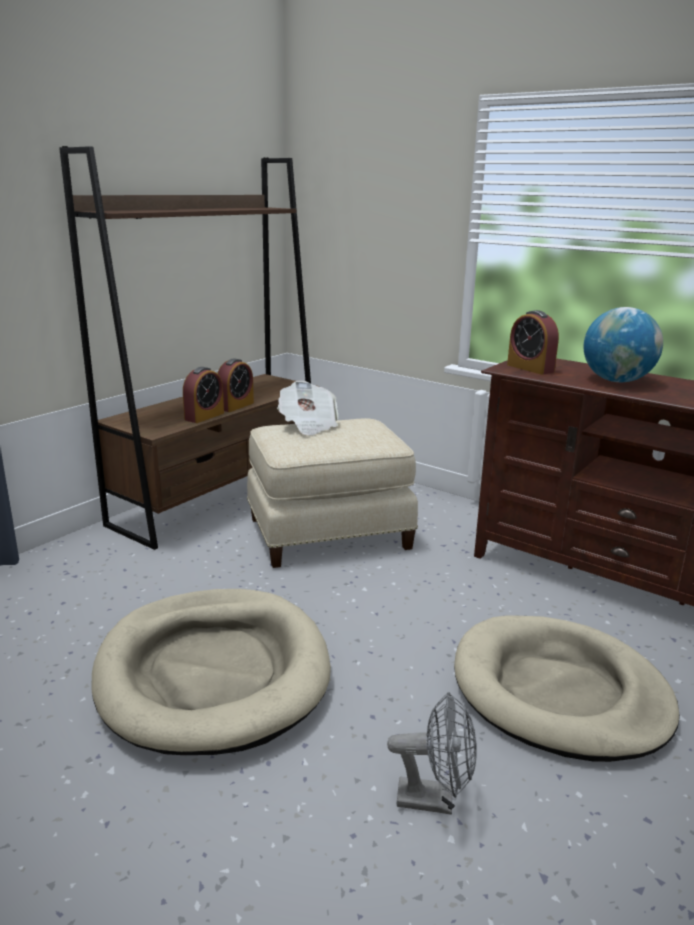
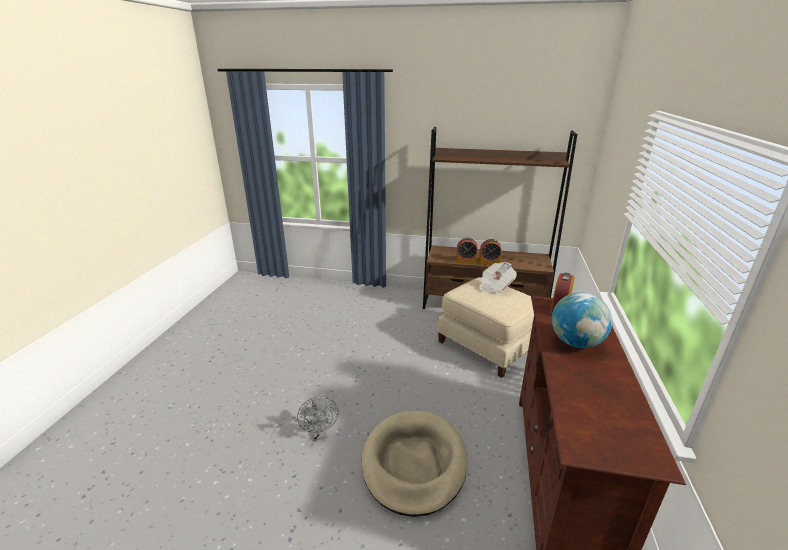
camera: 65 degrees right, 5 degrees up
beige dog bed [91,589,331,755] -> none

